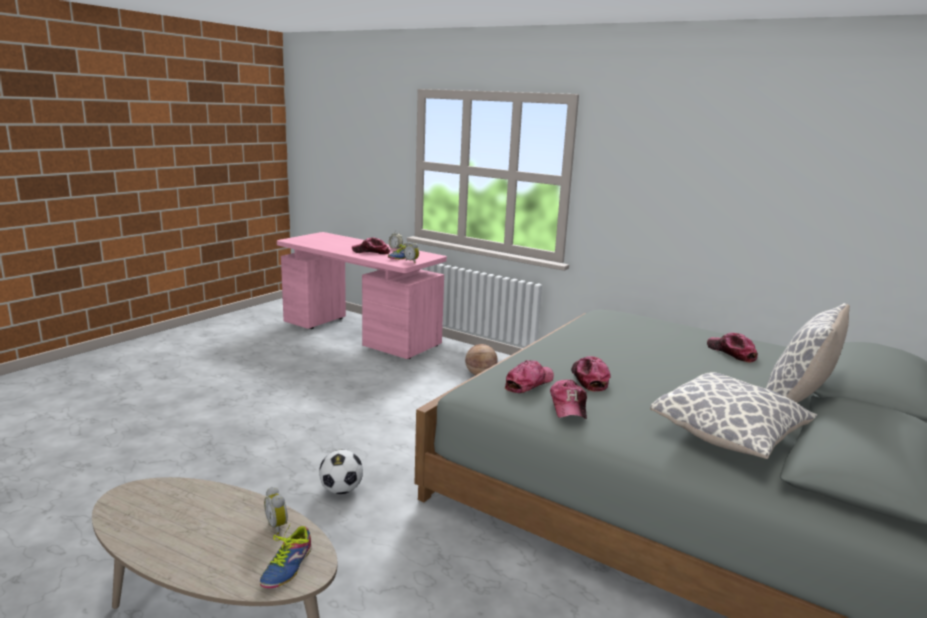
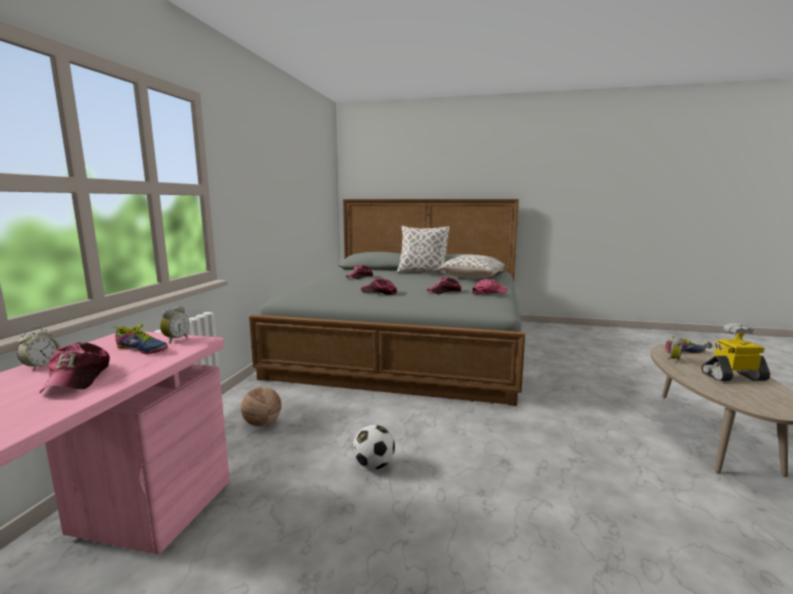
camera: 110 degrees left, 5 degrees down
football [319,450,363,494] -> football moved to [352,425,395,469]
cap [505,360,554,393] -> cap moved to [361,278,397,295]
none -> toy robot [701,323,770,381]

